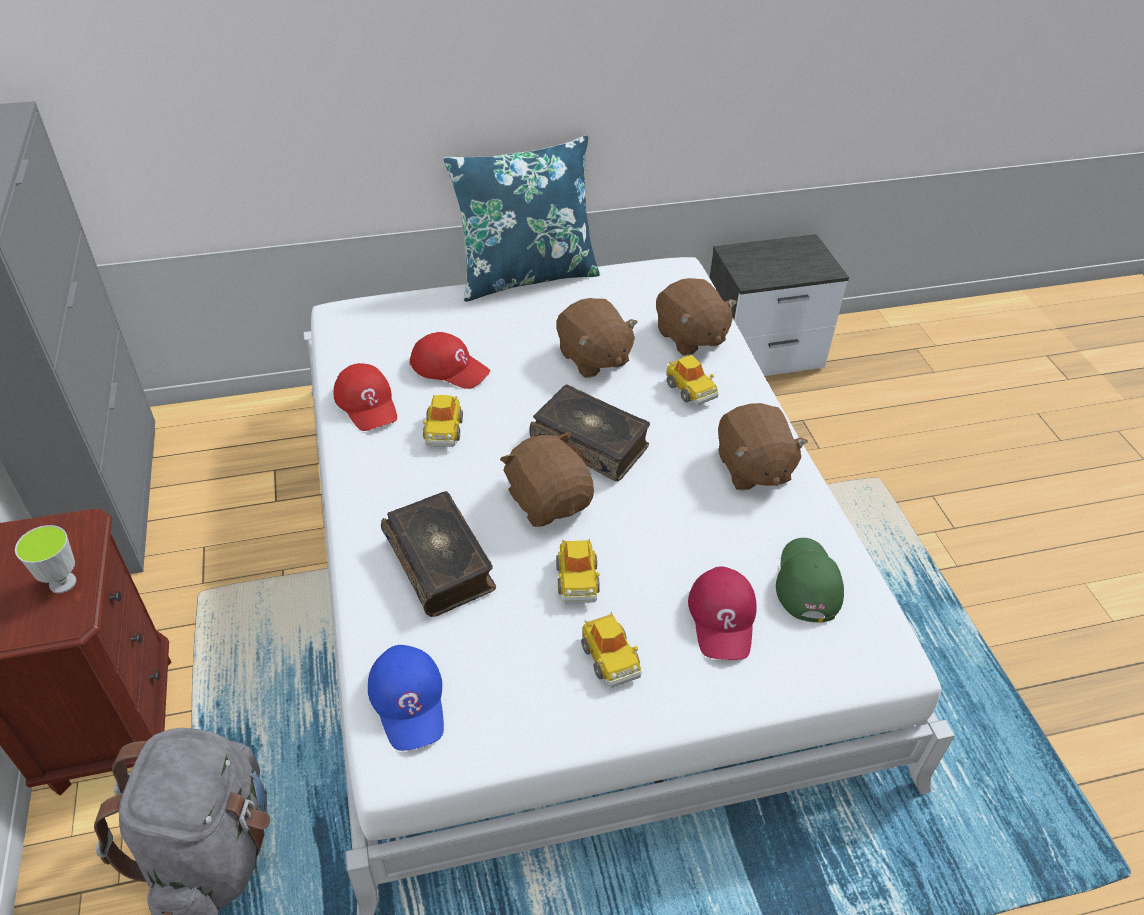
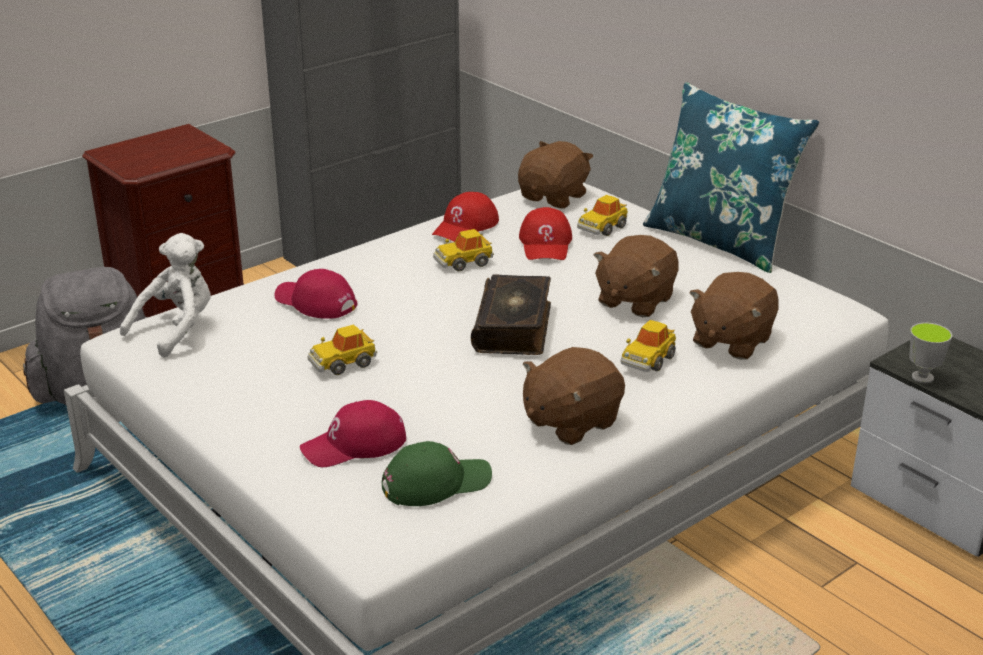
camera: 65 degrees right, 15 degrees down
cup [15,525,76,593] -> cup moved to [909,322,952,383]
blue cap [368,645,444,751] -> white plush toy [120,233,211,358]
book [381,491,496,617] -> red cap [274,269,358,319]
brown plush toy [500,432,594,527] -> brown plush toy moved to [518,141,593,209]
toy car [581,612,642,688] -> toy car moved to [577,195,628,236]

